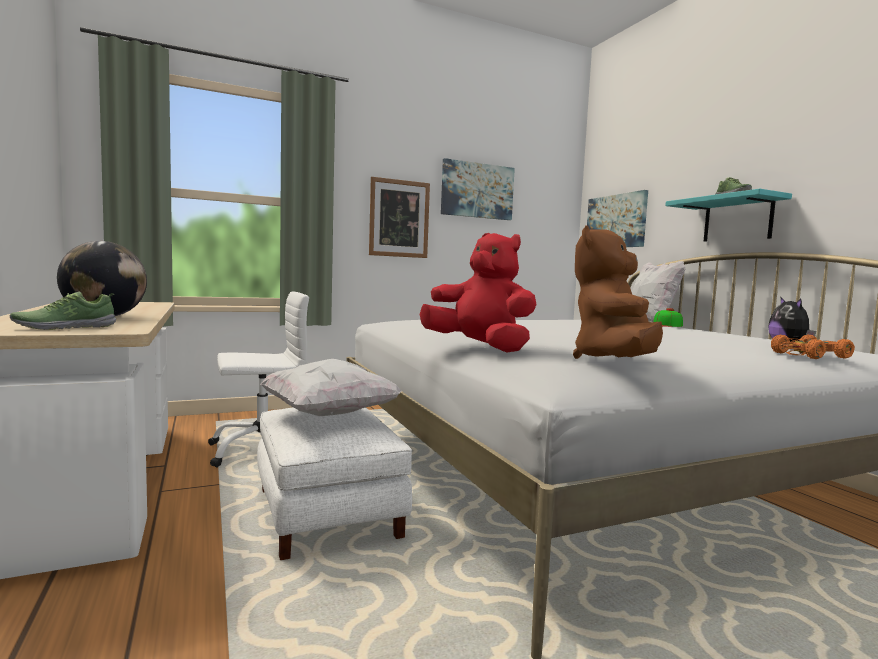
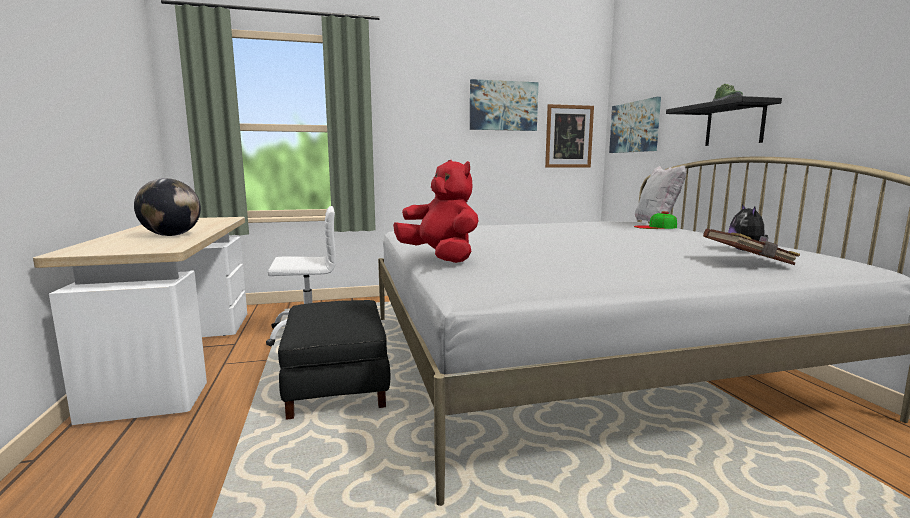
camera: 10 degrees right, 5 degrees up
shoe [10,291,116,330] -> none
white ottoman [257,408,412,560] -> black ottoman [278,300,390,420]
white pillow [260,359,403,416] -> none
picture [369,177,430,258] -> picture moved to [545,104,594,168]
brown plush toy [573,225,663,359] -> none
turquoise shelf [665,189,792,242] -> black shelf [666,96,782,146]
orange toy car [771,334,855,359] -> brown book [703,229,800,265]

